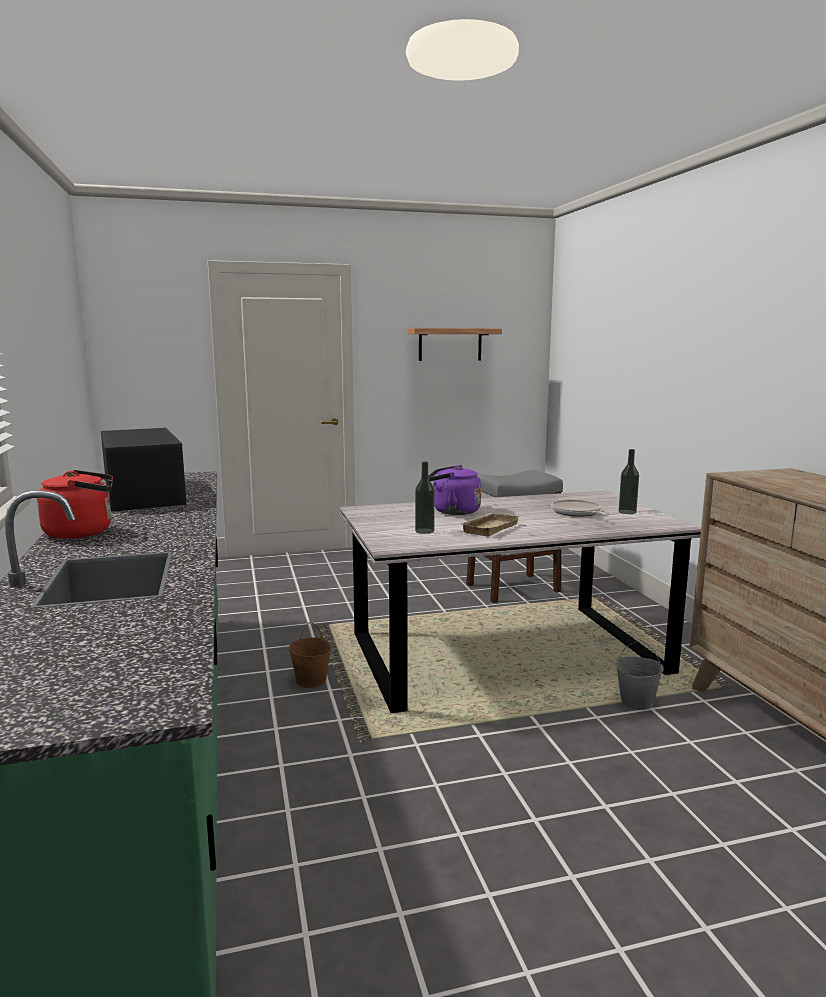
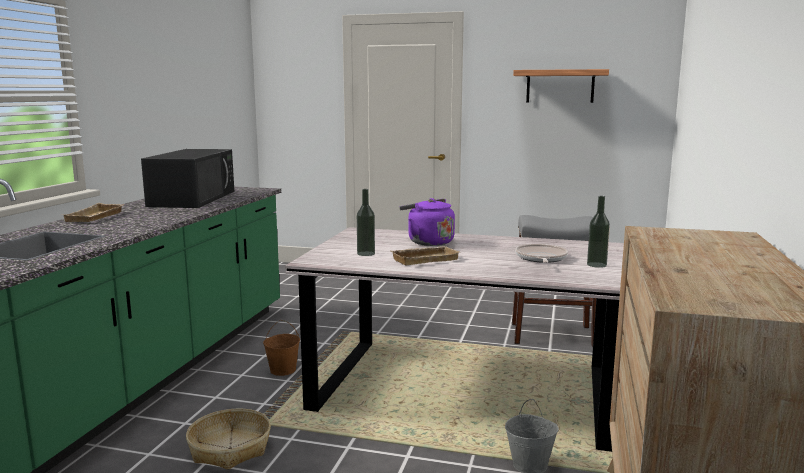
camera: 30 degrees right, 0 degrees up
red kettle [37,470,113,539] -> beige tray [64,203,125,222]
none -> basket [186,408,271,470]

